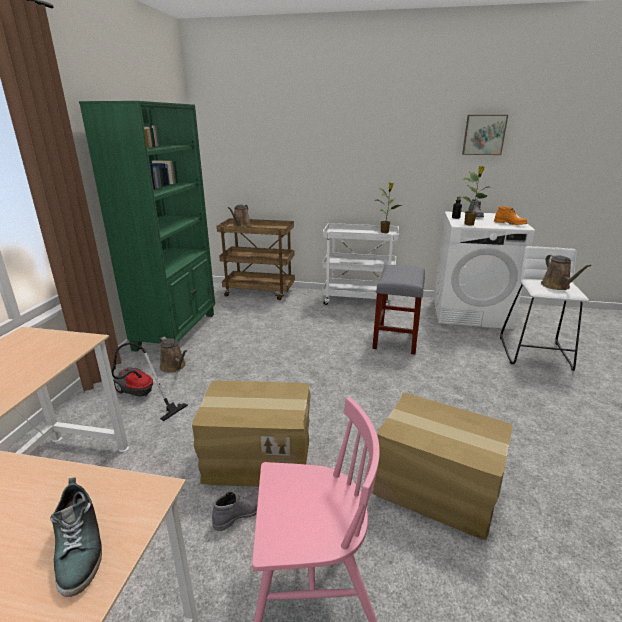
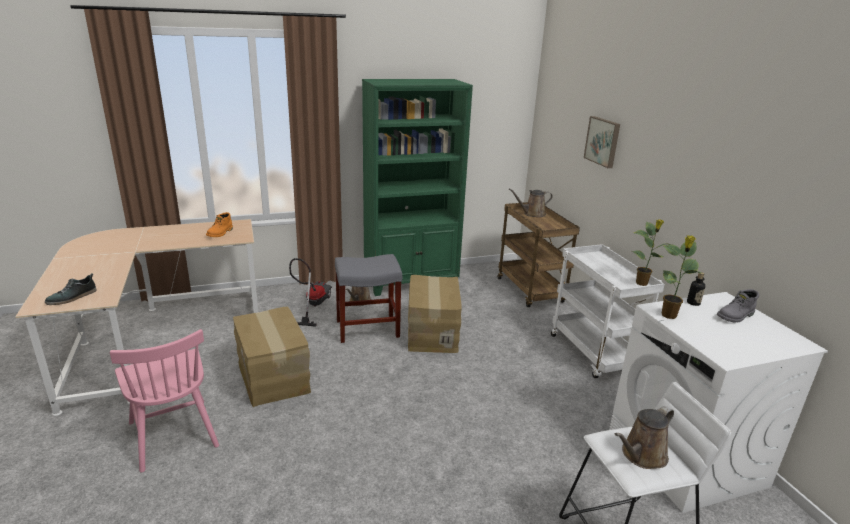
camera: 60 degrees right, 0 degrees up
grey boot [212,491,258,531] -> none
grey stool [372,265,425,354] -> grey stool moved to [335,254,402,343]
cardboard box [373,392,512,540] -> cardboard box moved to [408,275,462,353]
picture [462,115,508,155] -> picture moved to [584,116,620,168]
orange boot [494,206,527,225] -> orange boot moved to [206,212,233,237]

